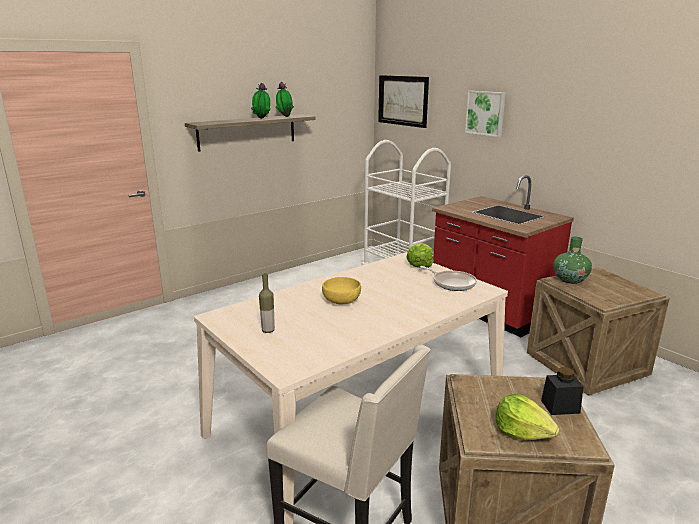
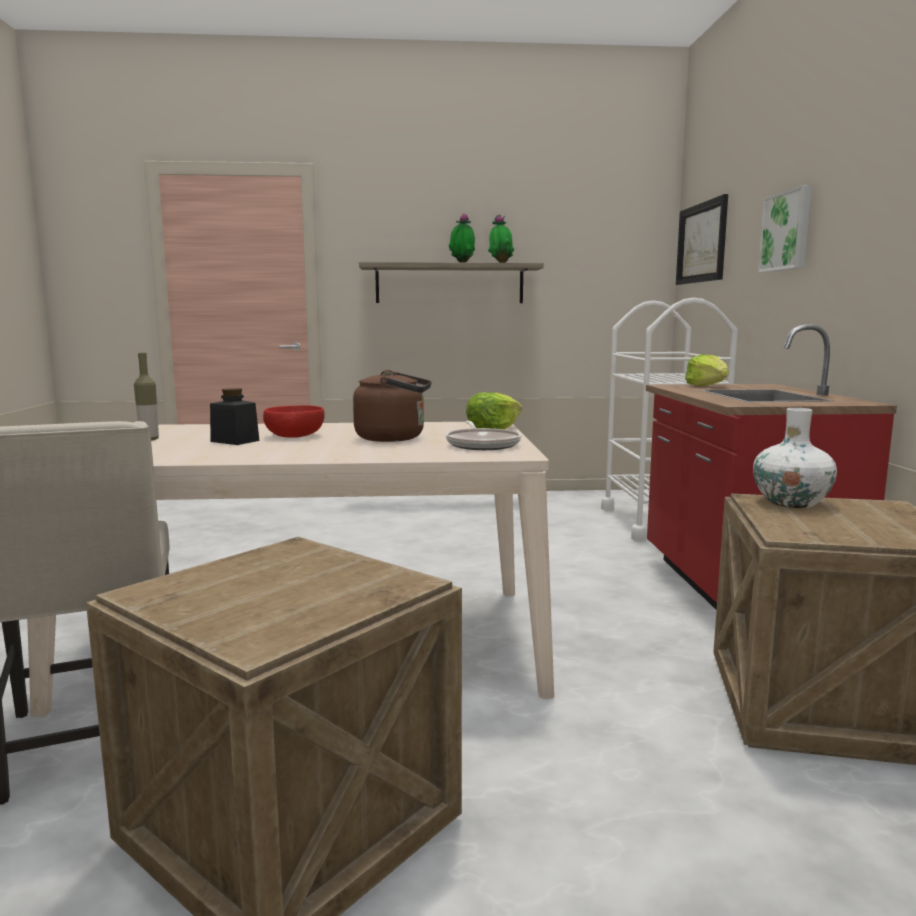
camera: 35 degrees right, 10 degrees down
yellow bowl [322,277,361,304] -> red bowl [263,405,325,438]
lettuce [496,394,560,440] -> lettuce moved to [685,354,729,386]
black jar [541,367,584,415] -> black jar moved to [210,388,259,445]
green vase [553,237,592,284] -> white vase [753,408,837,508]
none -> brown kettle [353,370,431,442]

